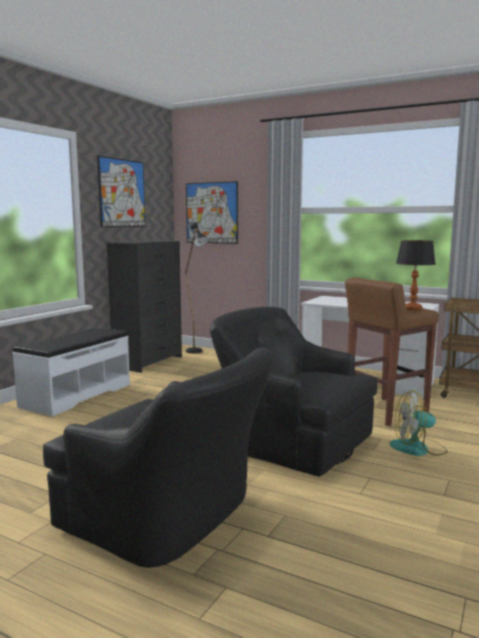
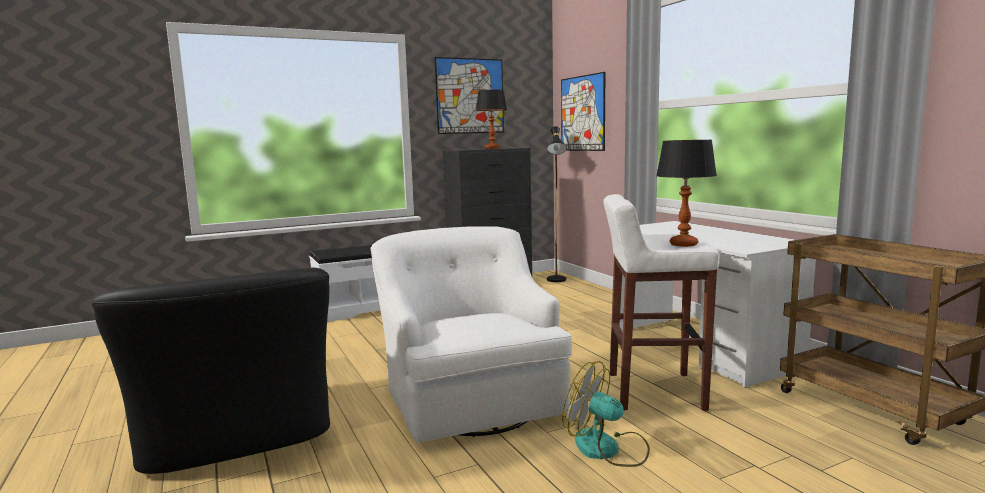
camera: 35 degrees right, 0 degrees up
black armchair [210,306,377,477] -> white armchair [371,226,572,442]
brown stool [345,278,439,426] -> white stool [603,194,720,411]
none -> table lamp [476,90,507,149]

